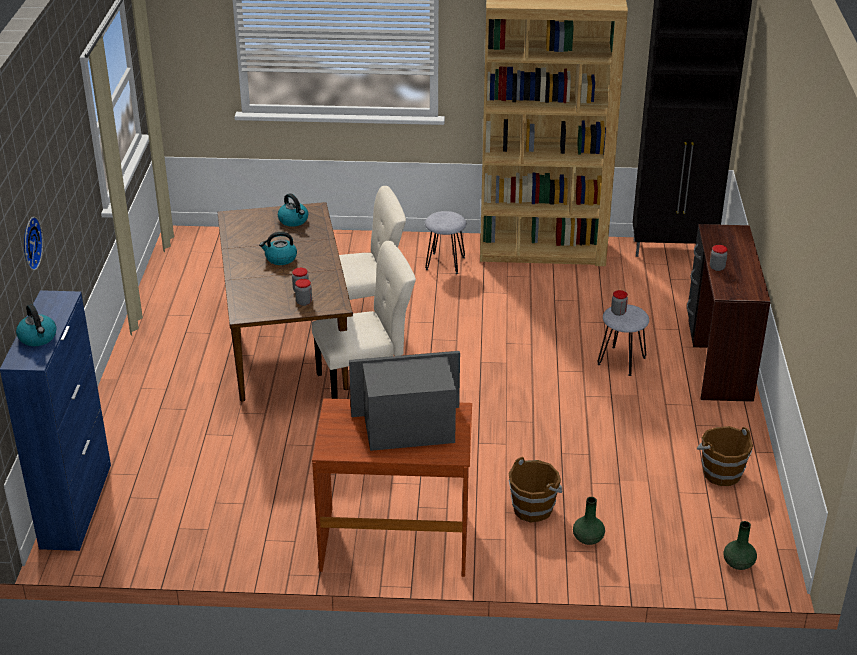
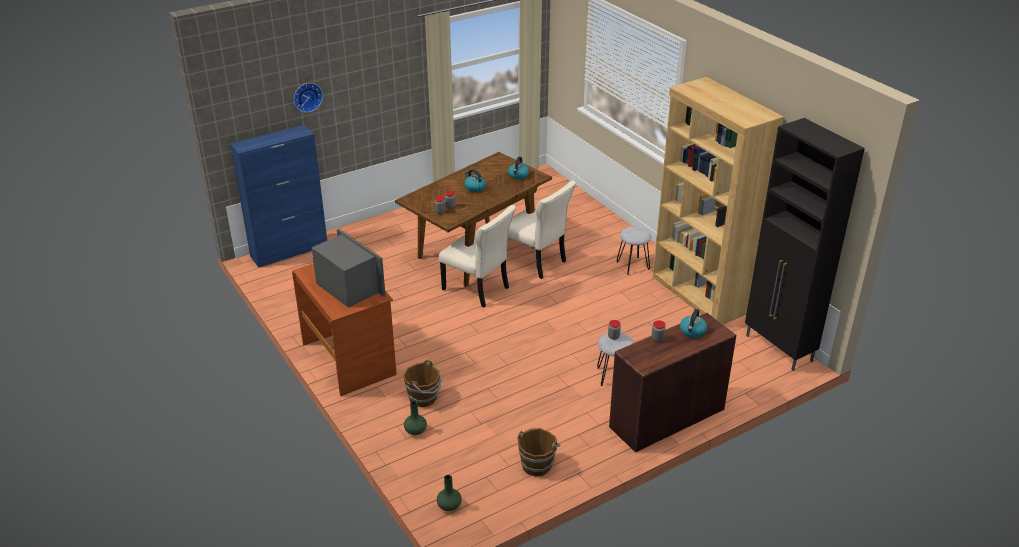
camera: 55 degrees right, 0 degrees up
kettle [16,304,57,346] -> kettle moved to [680,309,707,338]

